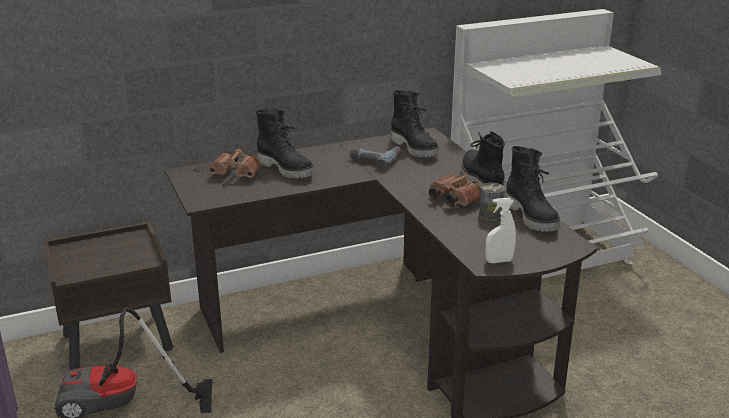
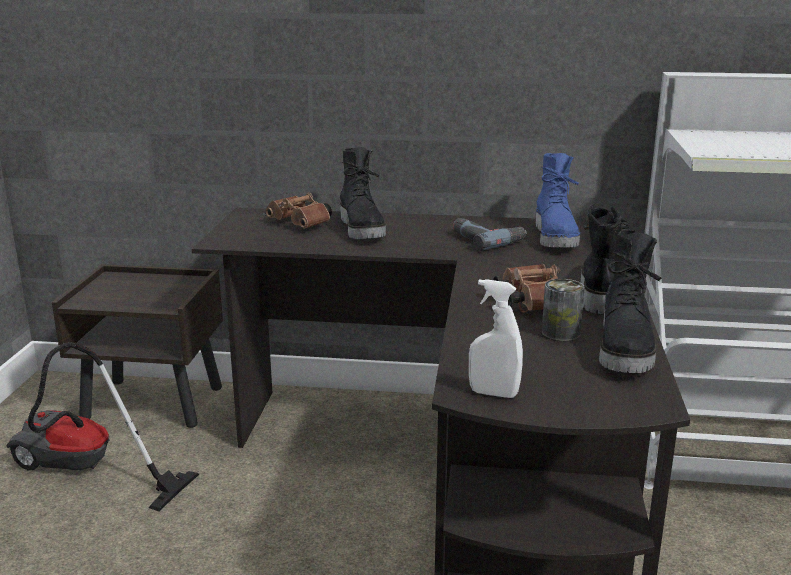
camera: 30 degrees right, 5 degrees down
black boot [391,90,439,158] -> blue boot [536,153,580,248]

